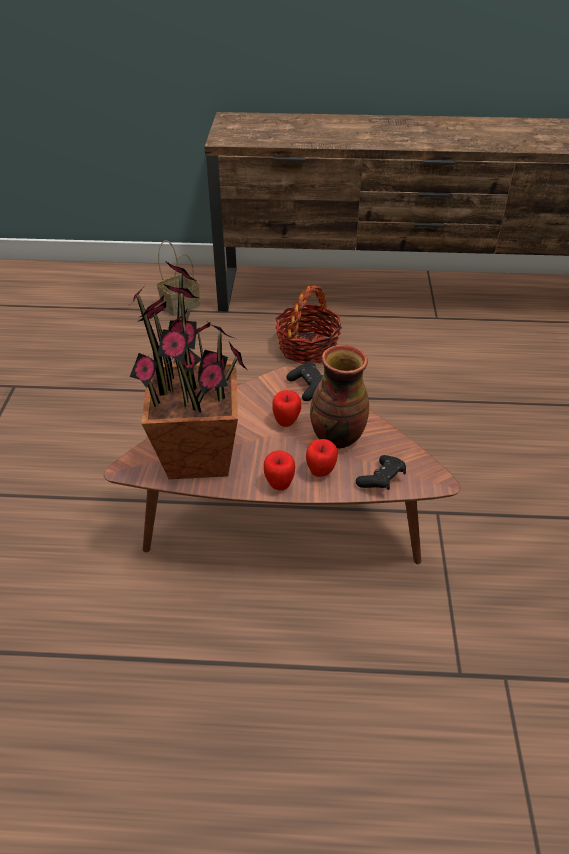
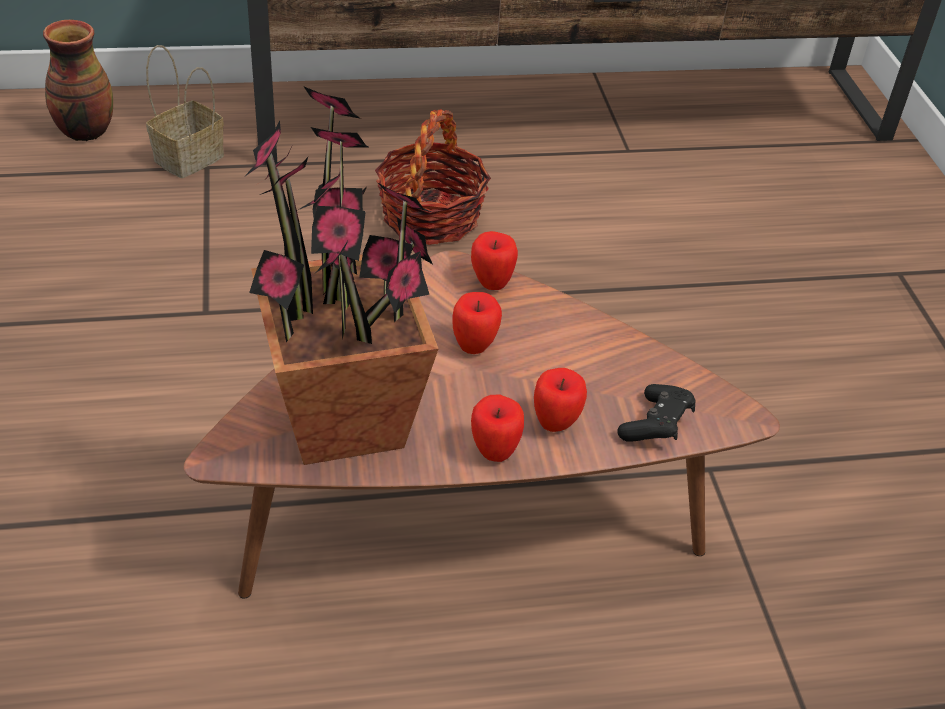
camera: 15 degrees left, 0 degrees up
black game controller [286,362,323,401] -> apple [471,231,518,290]
vase [310,345,369,449] -> vase moved to [43,20,113,141]

